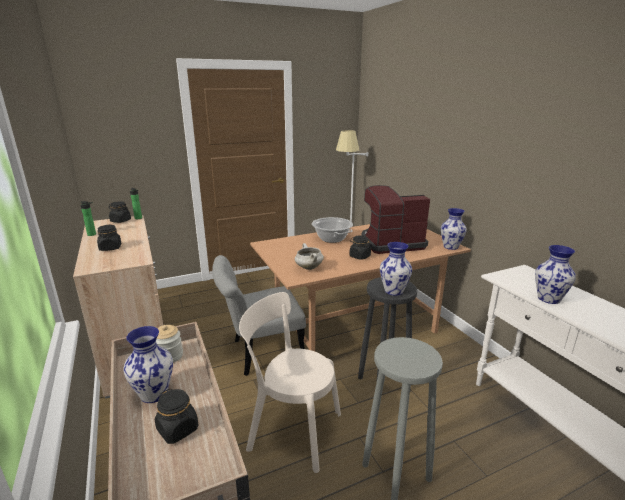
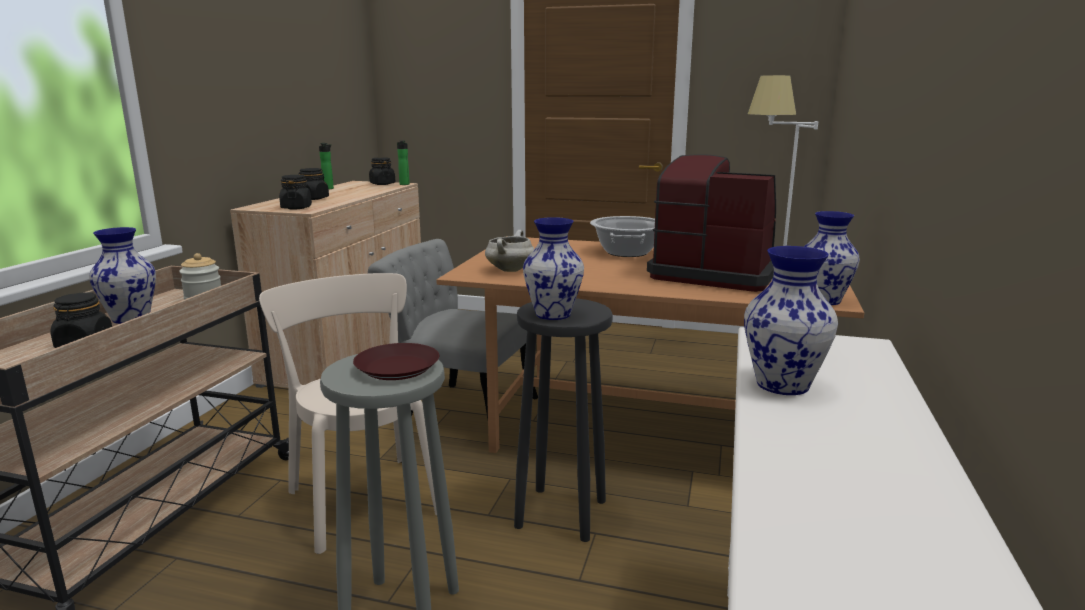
camera: 40 degrees right, 5 degrees down
black jar [349,235,371,260] -> black jar moved to [279,175,312,209]
none -> brown plate [353,343,439,380]

